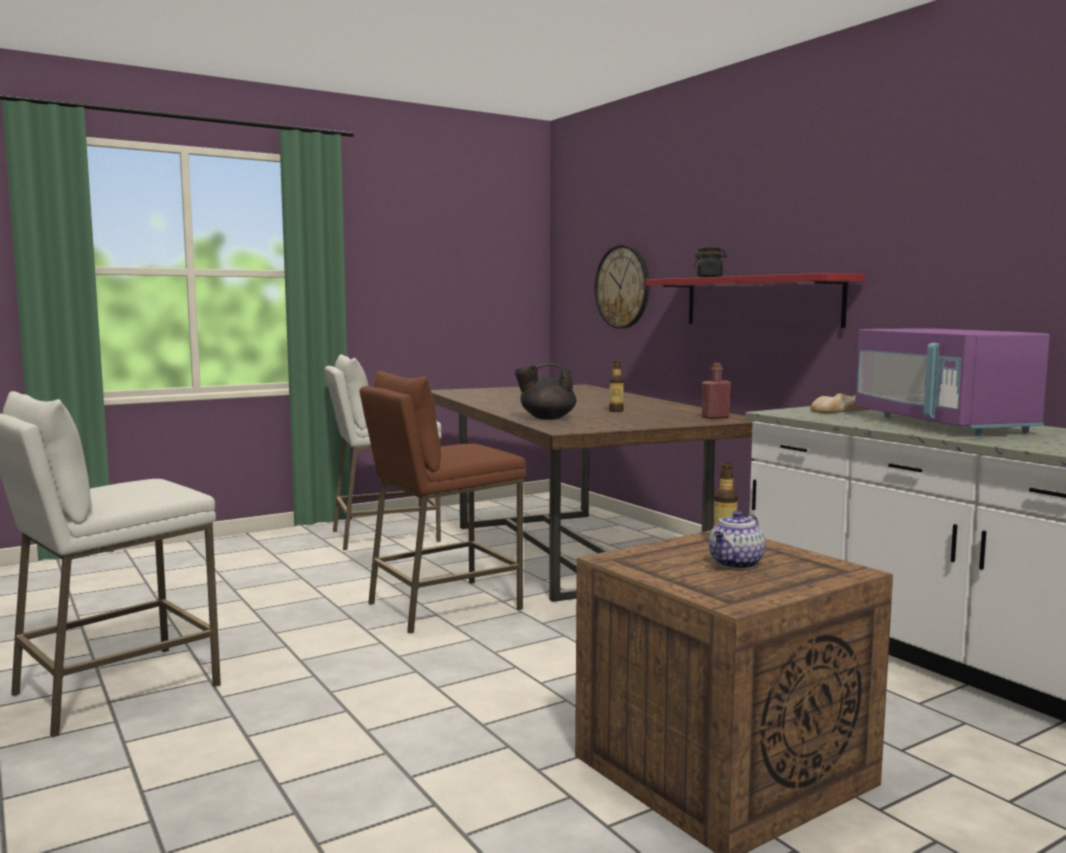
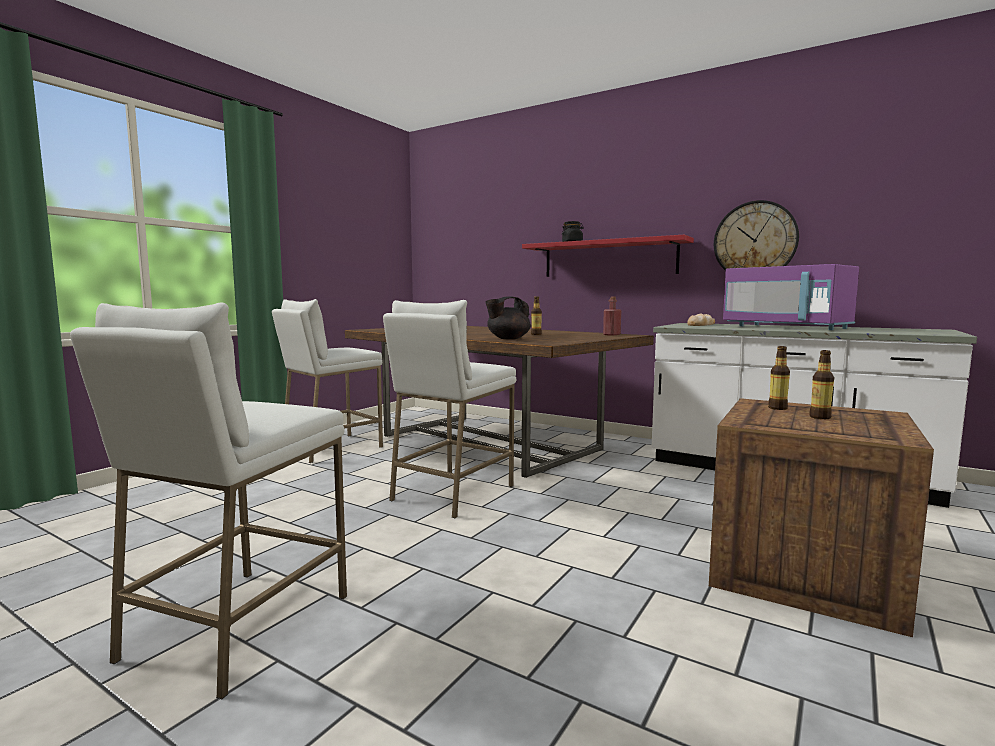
camera: 25 degrees left, 0 degrees up
brown stool [360,371,526,634] -> white stool [383,300,516,518]
wall clock [595,245,650,329] -> wall clock moved to [714,200,799,271]
teapot [709,511,765,569] -> bottle [809,350,834,419]

